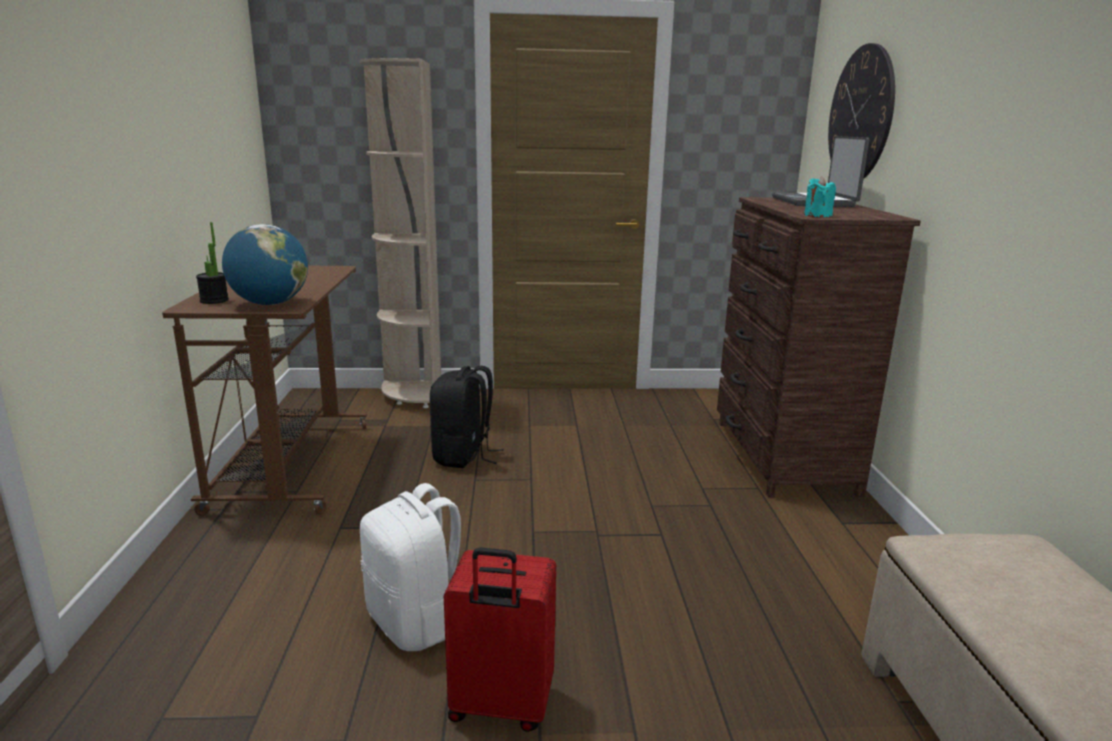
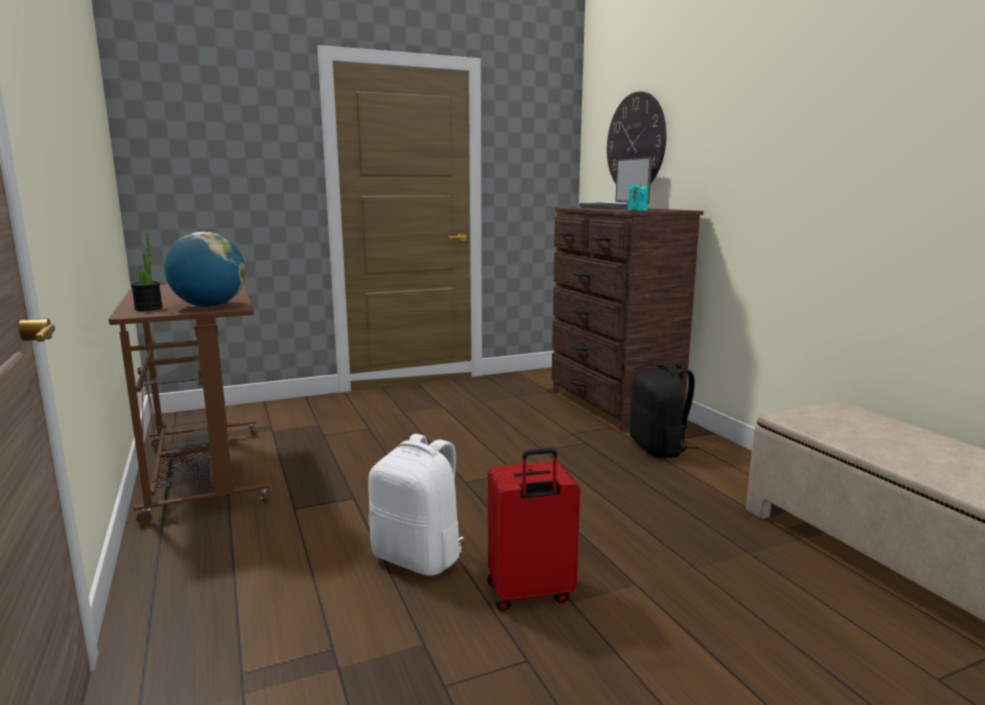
camera: 20 degrees left, 5 degrees down
beige bookcase [360,58,441,408] -> none
black backpack [430,366,504,468] -> black backpack moved to [630,362,698,458]

